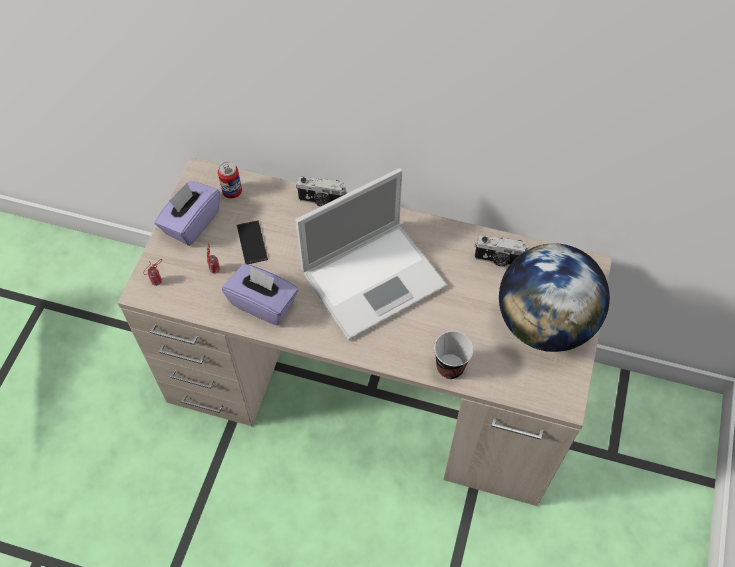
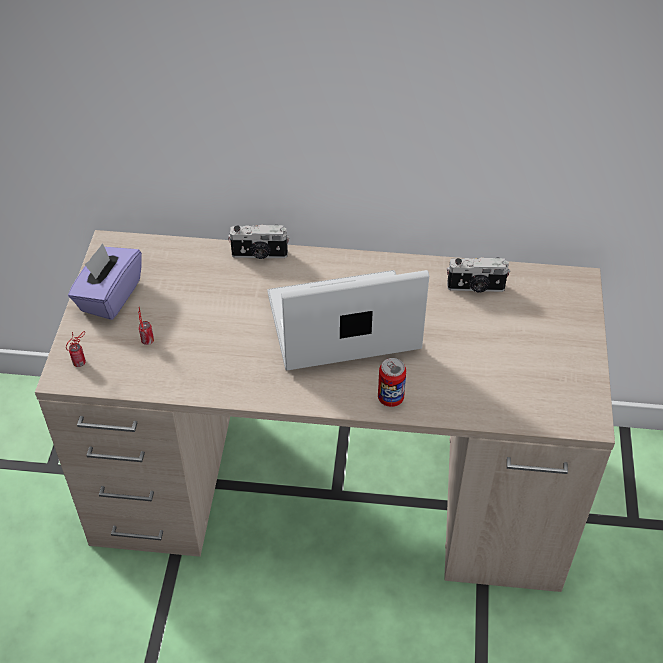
camera: 10 degrees left, 10 degrees down
can [218,162,242,199] -> can moved to [378,358,406,407]
purple tissue box [222,264,298,325] -> none
phone [237,220,268,264] -> none
laptop [295,168,447,340] -> laptop turned 150 degrees counterclockwise [267,270,429,370]
cup [434,331,474,379] -> none
globe [499,243,610,352] -> none

